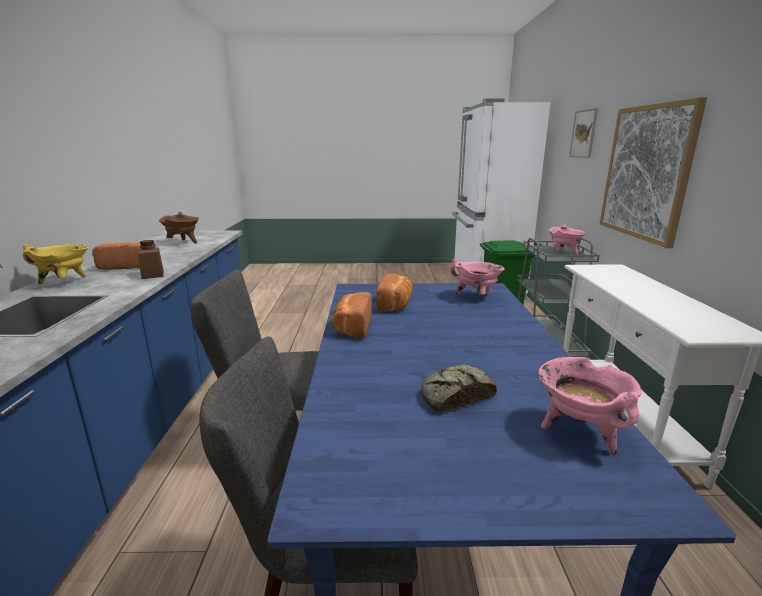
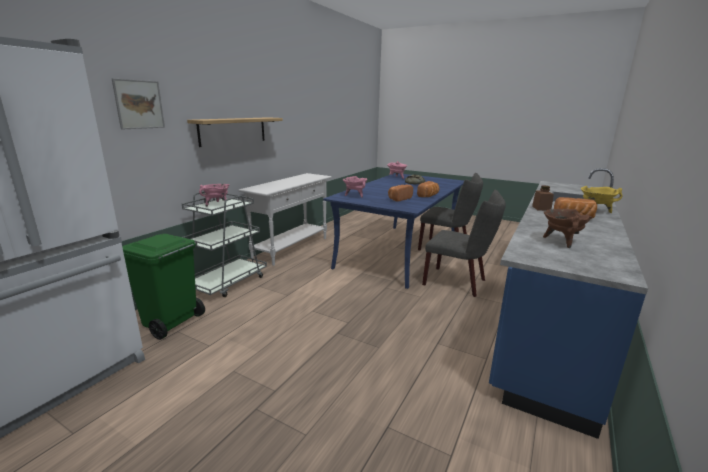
camera: 150 degrees left, 0 degrees up
picture [600,97,707,248] -> shelf [187,117,283,147]

